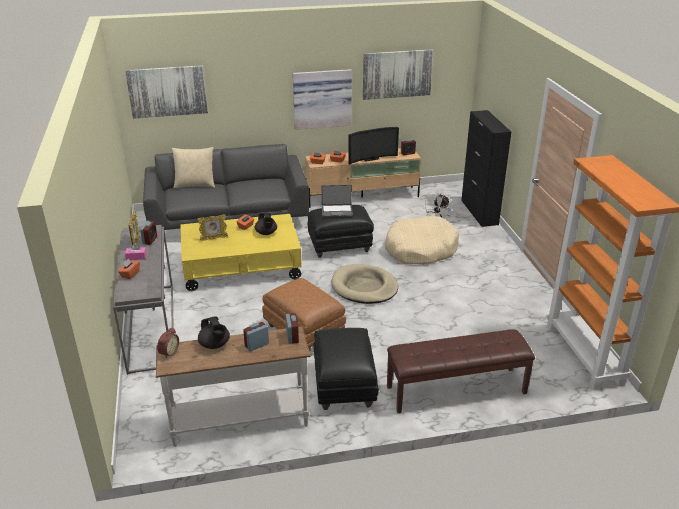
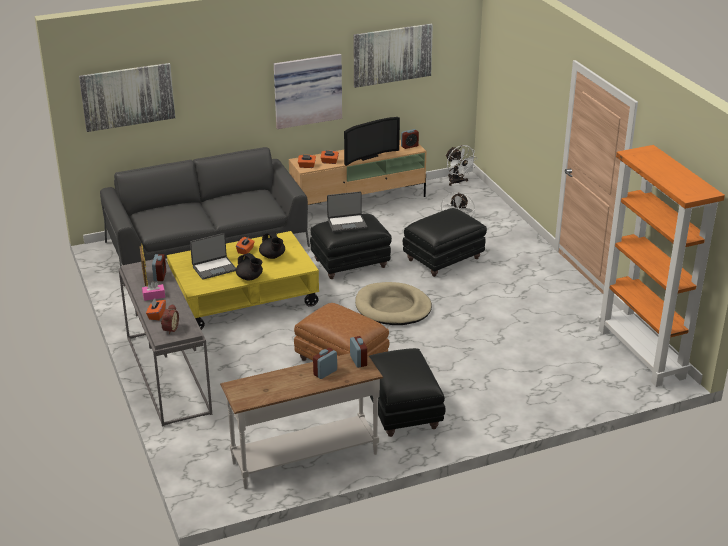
camera: 10 degrees left, 0 degrees up
alarm clock [157,327,179,359] -> alarm clock moved to [161,304,179,335]
beige pillow [172,147,215,188] -> none
picture frame [198,214,228,241] -> laptop [190,233,236,280]
black teapot [198,316,230,349] -> black teapot moved to [236,253,263,281]
beige dog bed [385,216,459,265] -> black ottoman [403,208,487,277]
brown bench [387,329,535,413] -> none
black cabinet [461,110,511,227] -> none
none -> white fan [446,145,477,186]

